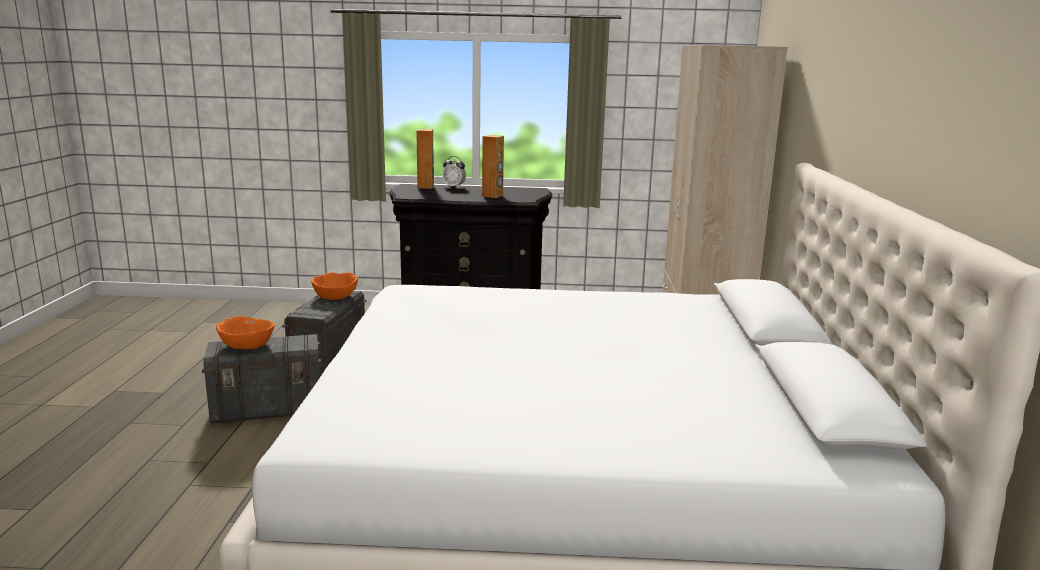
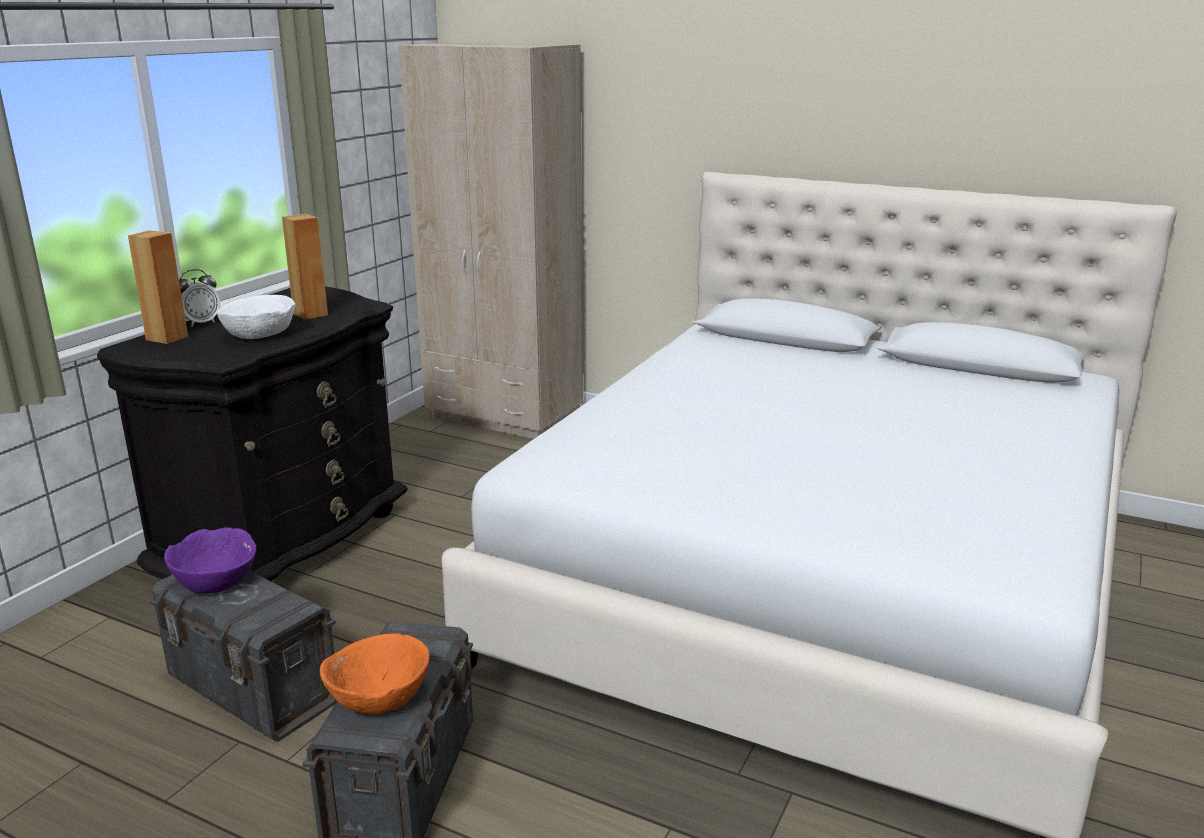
camera: 65 degrees left, 5 degrees up
orange bowl [311,272,358,300] -> purple bowl [164,527,256,594]
none -> white bowl [217,295,296,339]

